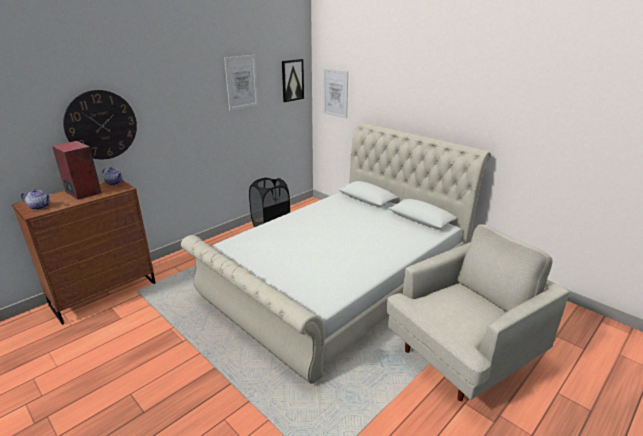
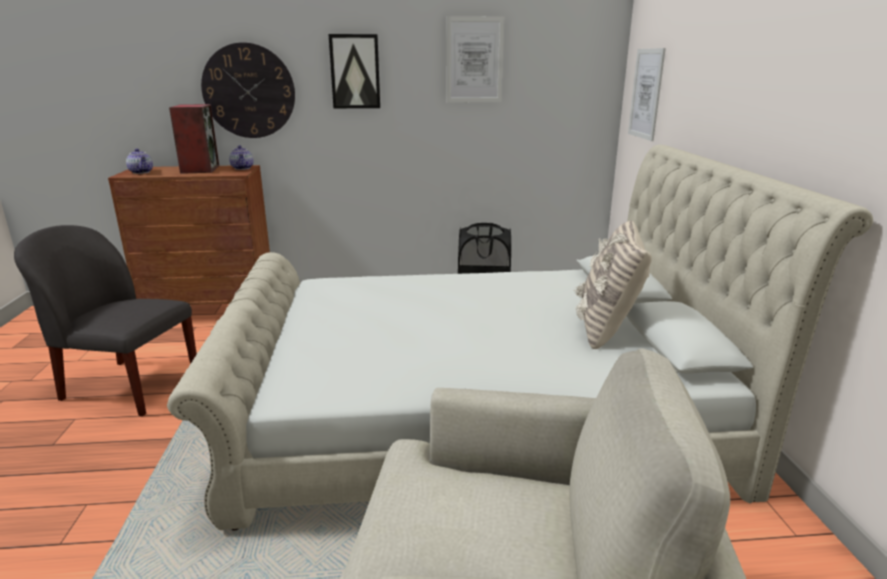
camera: 40 degrees right, 5 degrees down
picture [282,59,304,102] -> picture moved to [329,34,380,108]
none -> grey chair [14,225,197,416]
none -> beige pillow [573,221,652,349]

